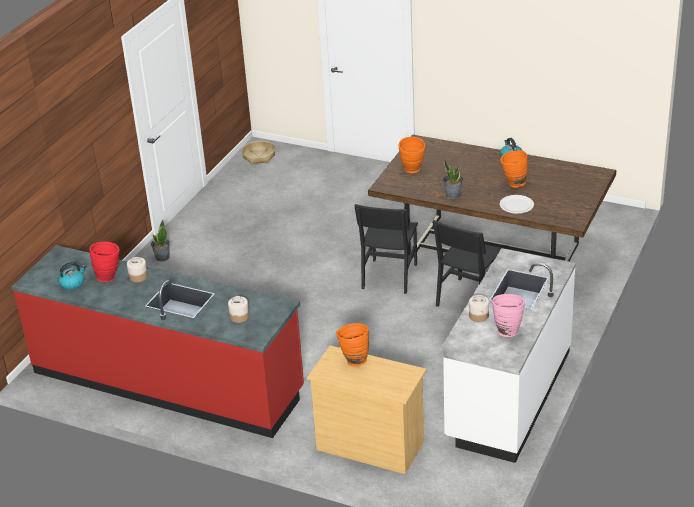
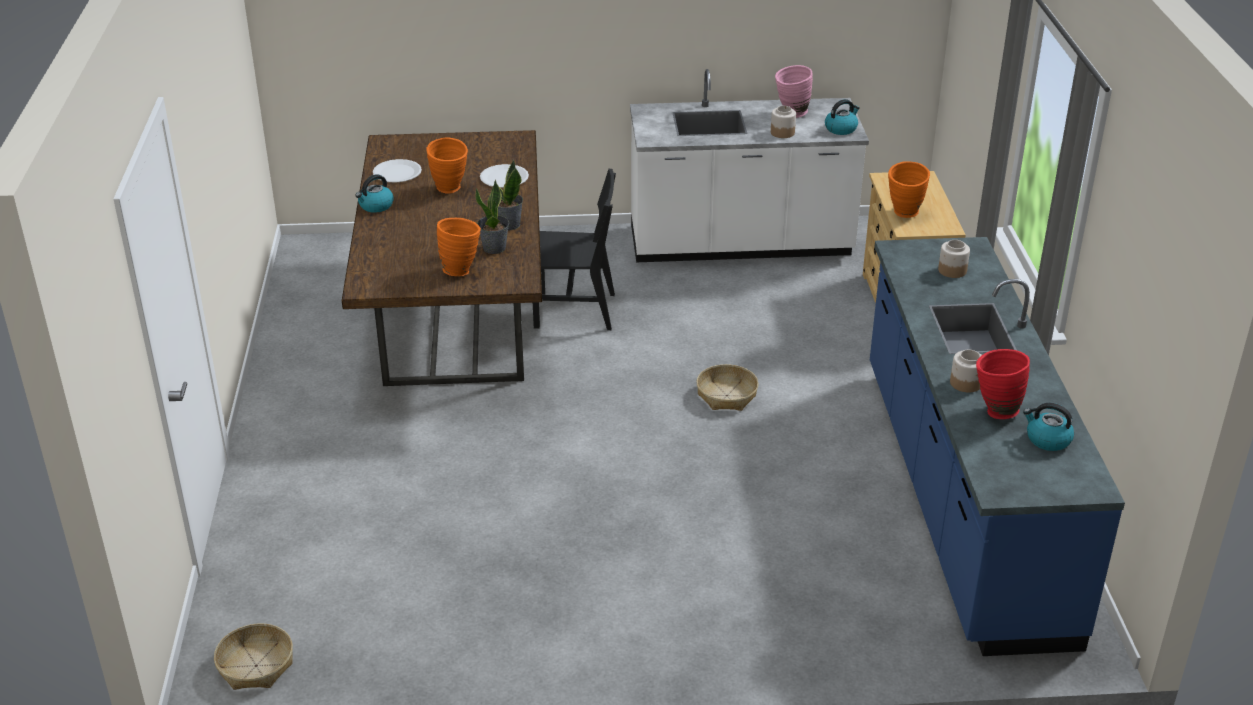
camera: 120 degrees left, 0 degrees up
red counter [12,245,304,438] -> blue counter [870,237,1125,656]
potted plant [151,219,170,261] -> potted plant moved to [475,180,509,254]
black chair [354,204,418,294] -> none
none -> white plate [373,159,422,182]
none -> basket [696,364,758,411]
none -> kettle [825,99,860,135]

